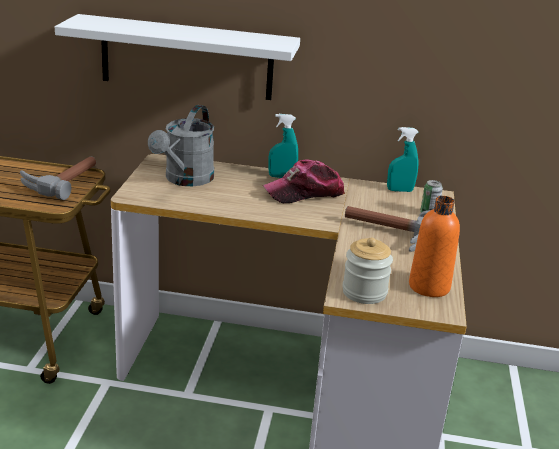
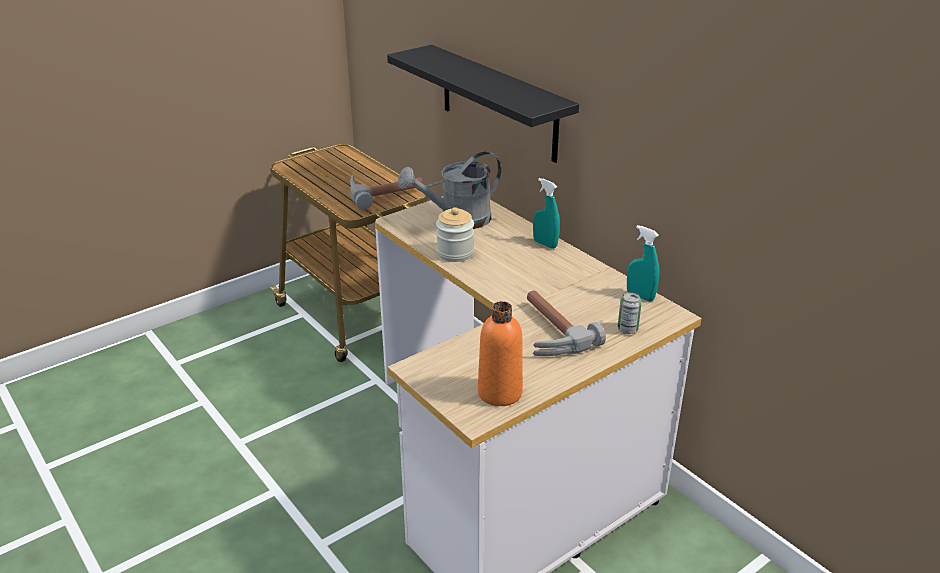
camera: 45 degrees right, 5 degrees up
white shelf [55,14,300,100] -> black shelf [387,45,579,163]
cap [263,159,345,203] -> none
jar [342,237,393,304] -> jar moved to [436,207,474,262]

